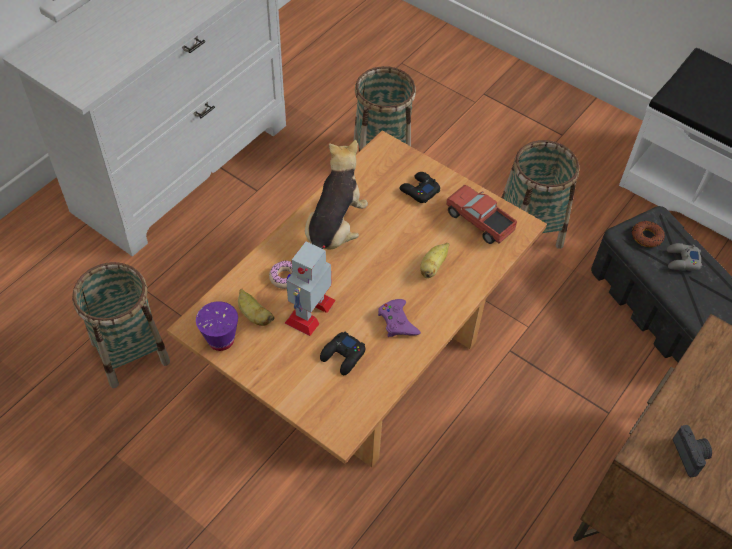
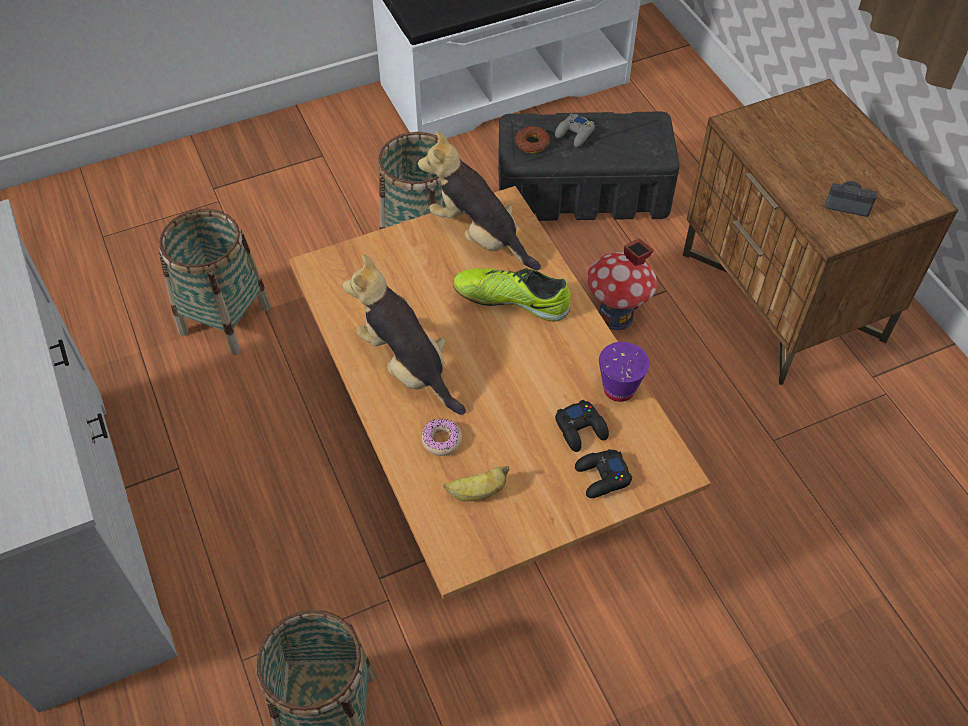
camera: 60 degrees left, 0 degrees up
purple cup [196,301,238,351] -> purple cup moved to [599,342,649,402]
toy robot [285,241,336,336] -> none
purple game controller [378,299,421,337] -> none
black game controller [399,172,440,203] -> black game controller moved to [575,449,632,498]
banana [420,243,450,278] -> shoe [453,268,571,322]
toy truck [446,185,517,244] -> plush toy [418,131,541,270]
none -> toy house [587,238,657,330]

